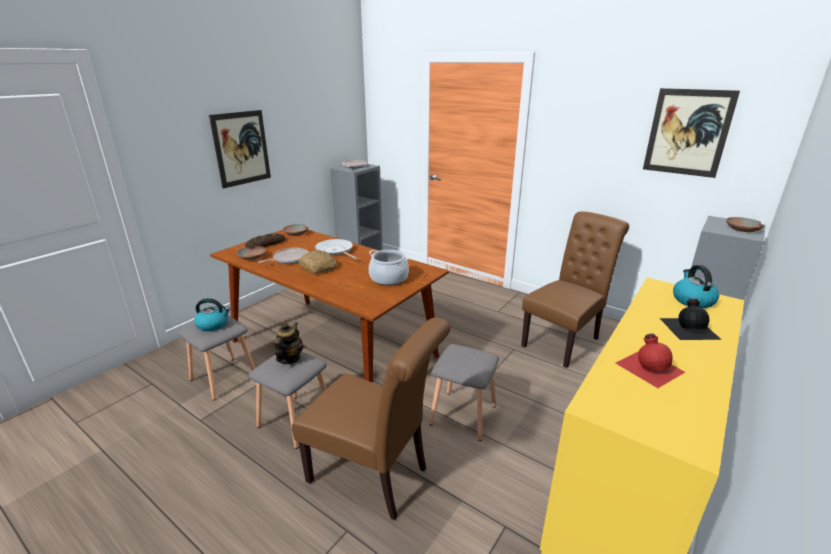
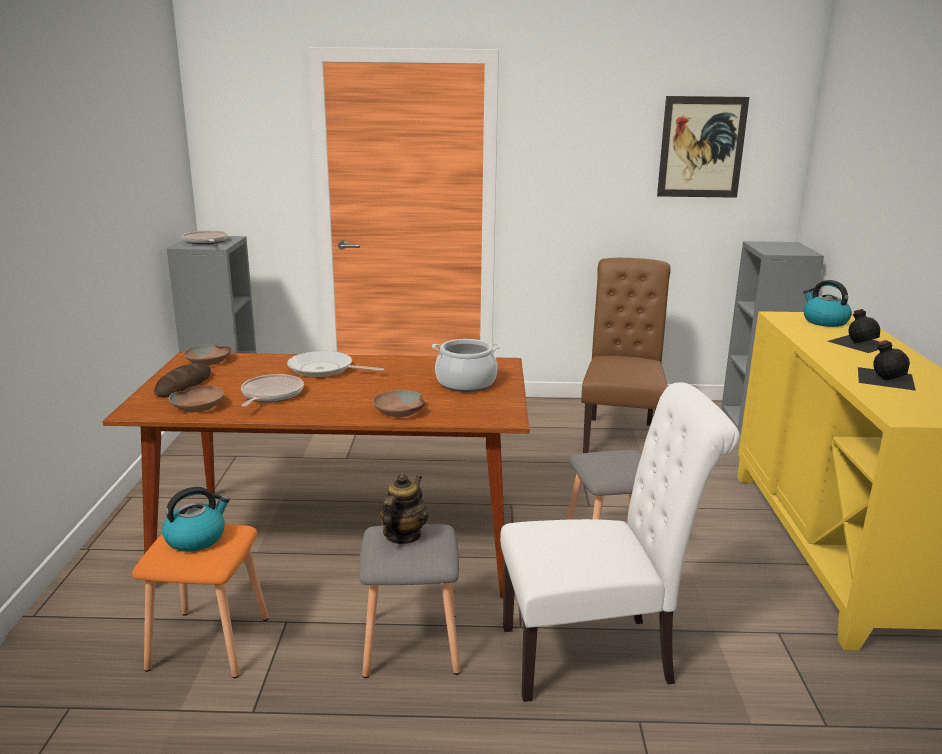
camera: 35 degrees left, 5 degrees down
grey stool [179,316,255,400] -> orange stool [132,524,268,678]
picture [209,110,271,189] -> none
teapot [273,322,303,364] -> teapot turned 45 degrees clockwise [379,473,428,544]
brown chair [292,317,451,520] -> white chair [500,382,740,702]
bread [298,250,337,274] -> none
red bottle [616,334,685,388] -> black bottle [858,340,916,391]
brown bowl [726,217,764,232] -> brown bowl moved to [373,390,425,417]

